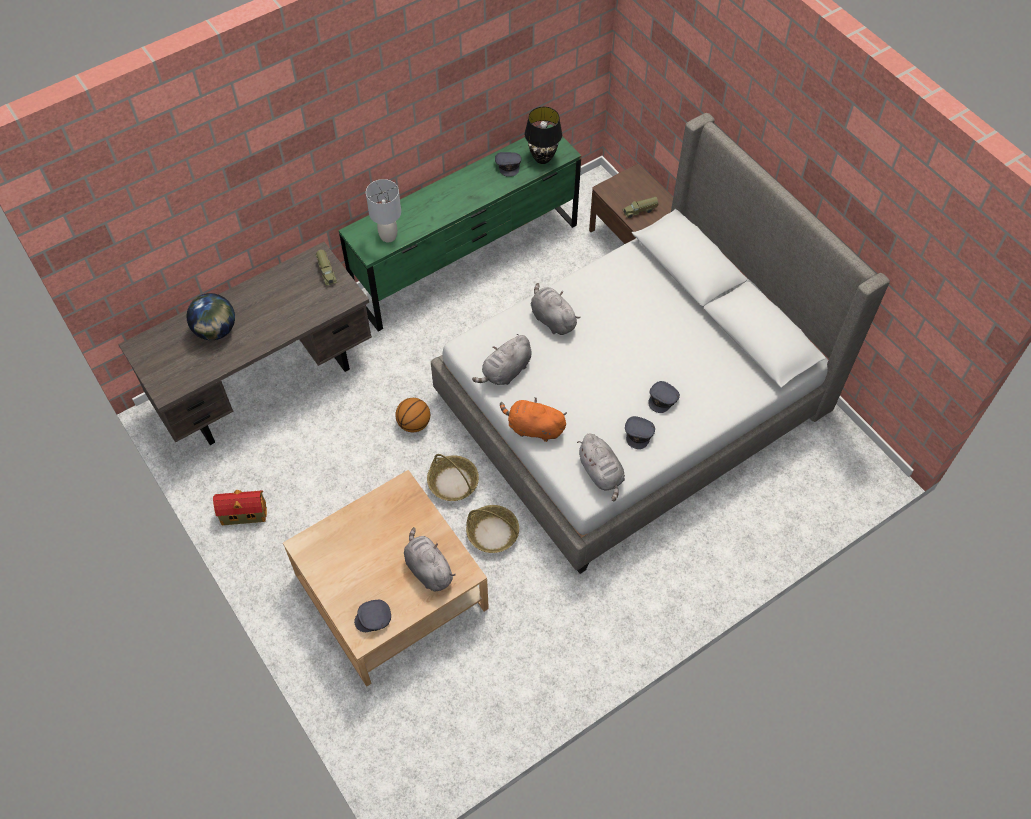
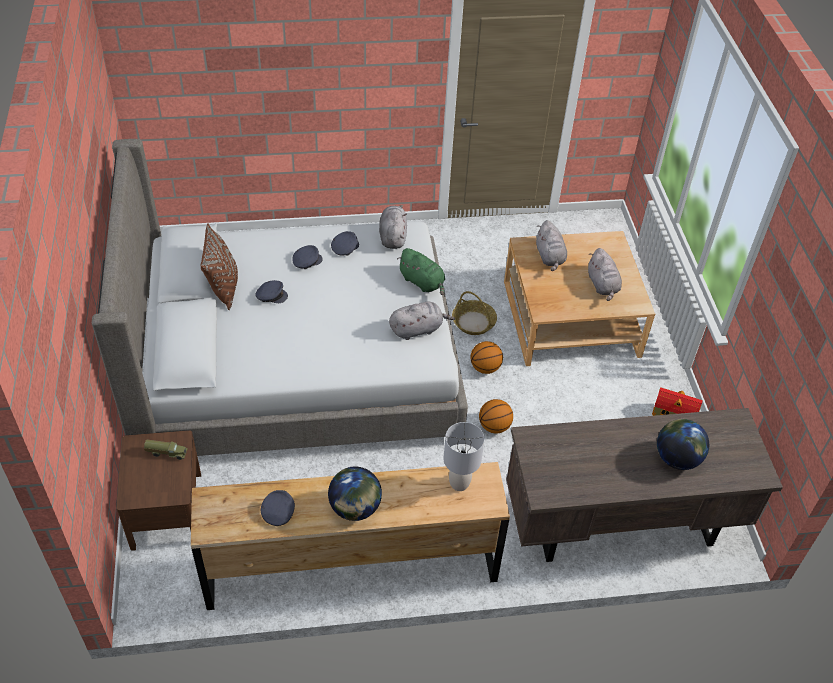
camera: 155 degrees left, 10 degrees down
toy truck [316,250,337,286] -> none
green dresser [339,124,581,332] -> brown dresser [191,462,510,610]
grey cap [354,600,391,632] -> grey cap moved to [255,280,288,303]
basket [427,454,479,501] -> basketball [471,341,503,374]
orange plush toy [500,397,567,442] -> green plush toy [397,248,445,295]
black table lamp [525,107,562,164] -> none
grey plush toy [531,283,581,335] -> grey plush toy moved to [588,248,622,301]
none -> brown pillow [200,223,238,310]
none -> globe [328,467,382,521]

